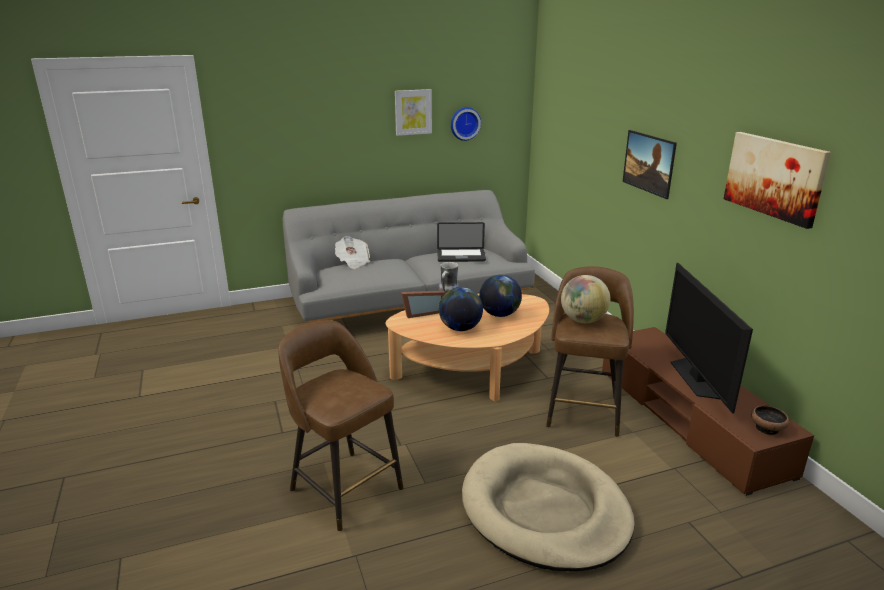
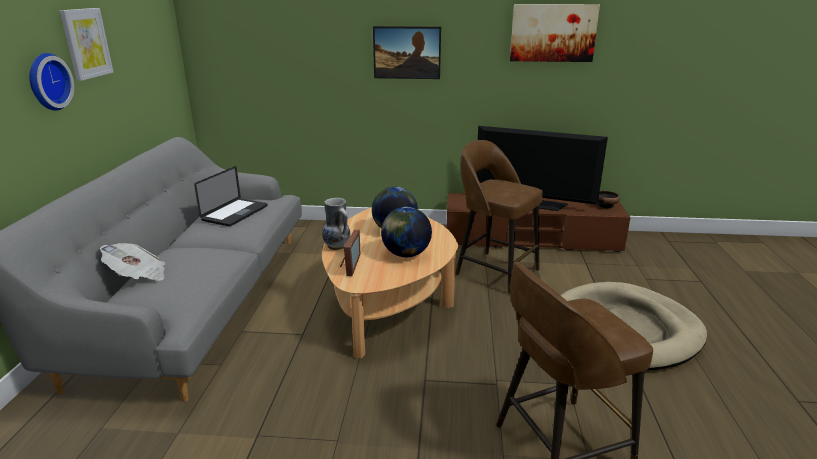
camera: 65 degrees left, 0 degrees up
wall clock [451,107,481,141] -> wall clock moved to [29,53,74,111]
globe [561,275,611,323] -> none

